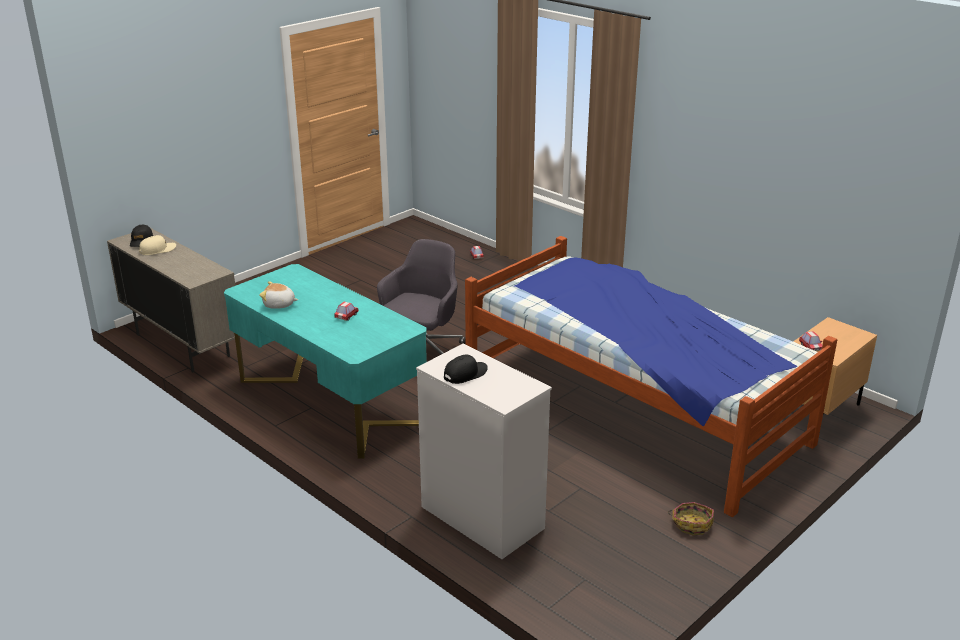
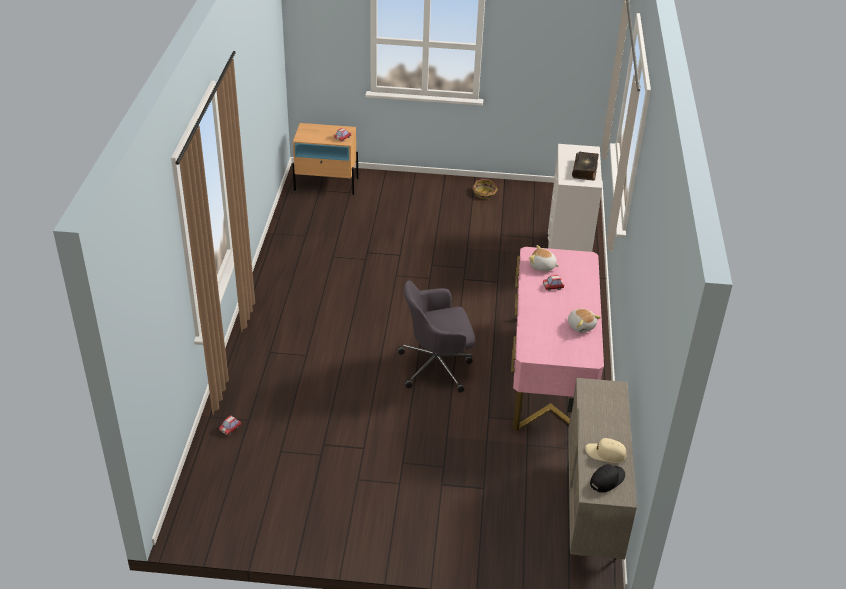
camera: 130 degrees left, 10 degrees up
turquoise desk [224,264,427,459] -> pink desk [511,247,604,431]
black cap [444,355,488,384] -> book [572,152,599,180]
bed [465,236,837,517] -> none
none -> plush toy [529,245,559,271]

